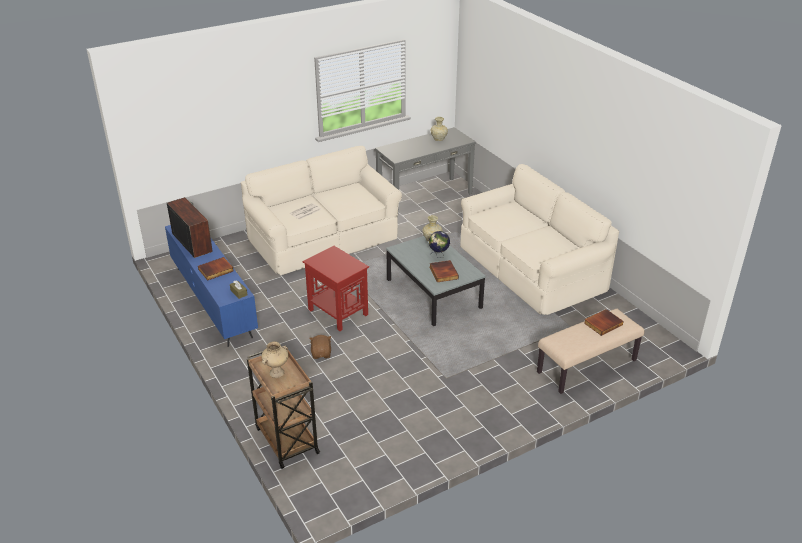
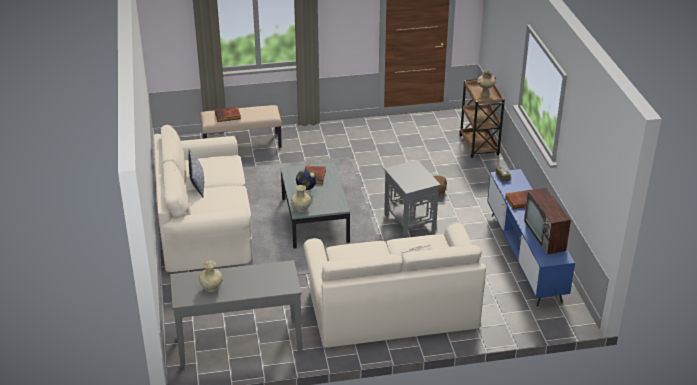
camera: 160 degrees left, 0 degrees up
red side table [302,246,369,331] -> grey side table [384,160,441,238]
none -> pillow [189,149,204,198]

